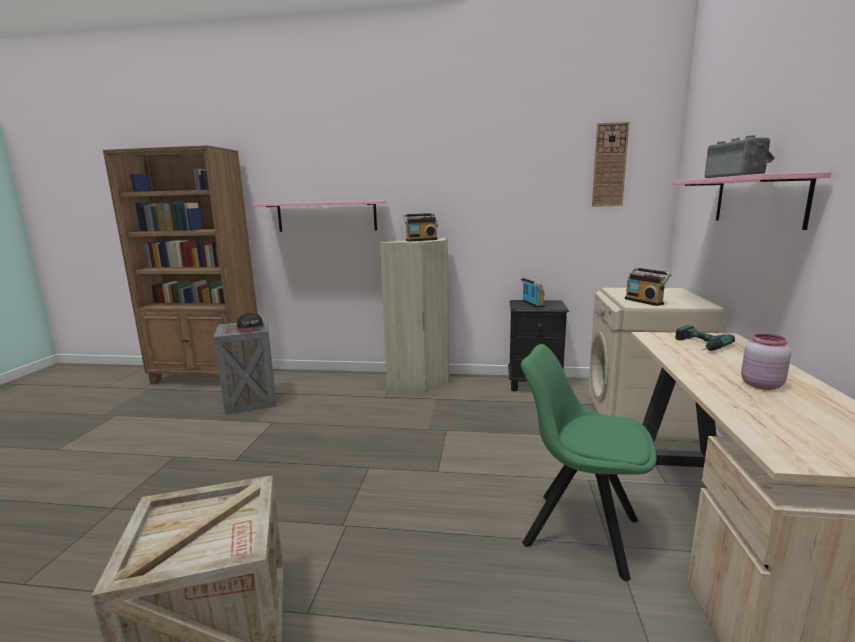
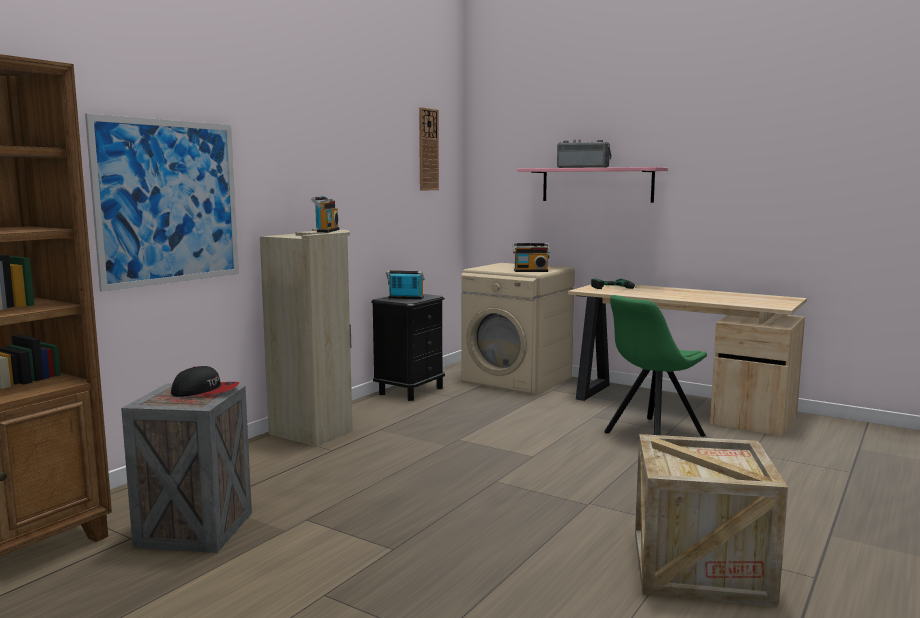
camera: 65 degrees left, 5 degrees down
pink shelf [252,200,386,232] -> picture [85,114,239,292]
pink jar [741,334,791,390] -> none

